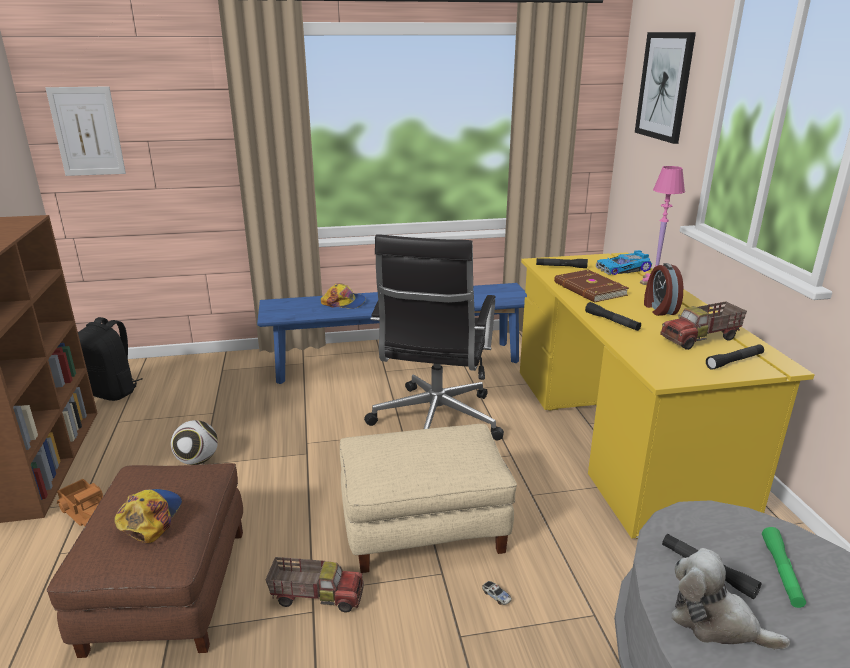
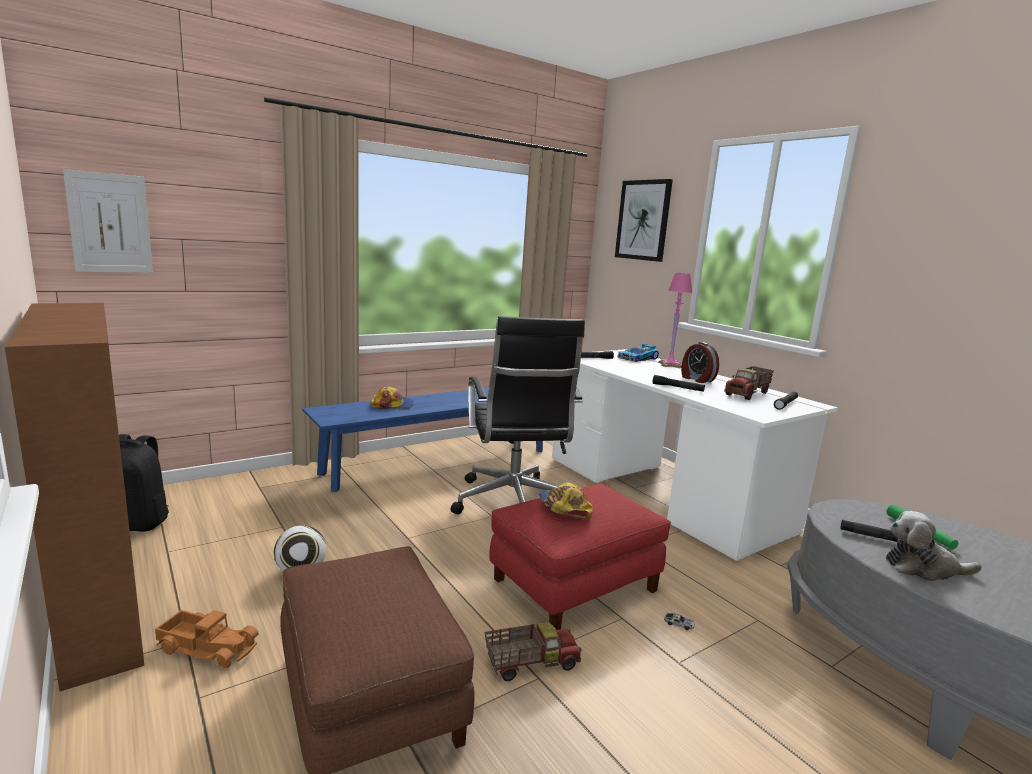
camera: 25 degrees left, 10 degrees down
cap [114,489,182,543] -> cap moved to [539,482,593,519]
beige ottoman [340,424,517,573] -> red ottoman [489,484,671,630]
yellow desk [520,252,815,539] -> white desk [552,349,838,561]
brown book [554,270,629,302] -> none

